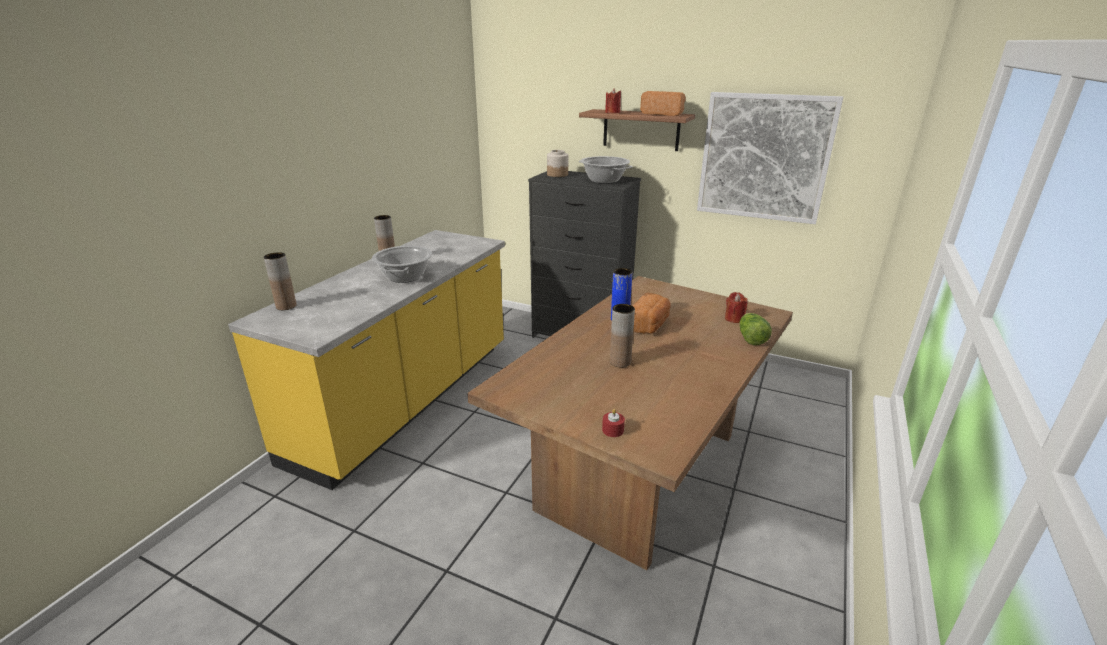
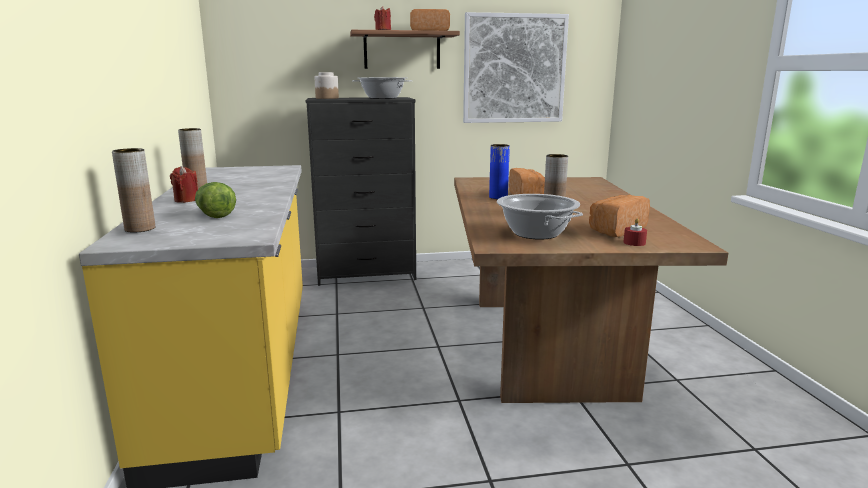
camera: 35 degrees left, 10 degrees down
cooking pot [372,246,432,283] -> cooking pot moved to [497,194,583,240]
red candle [725,292,748,323] -> red candle moved to [170,166,198,203]
lettuce [740,313,772,345] -> lettuce moved to [195,182,236,218]
none -> bread [589,195,650,237]

